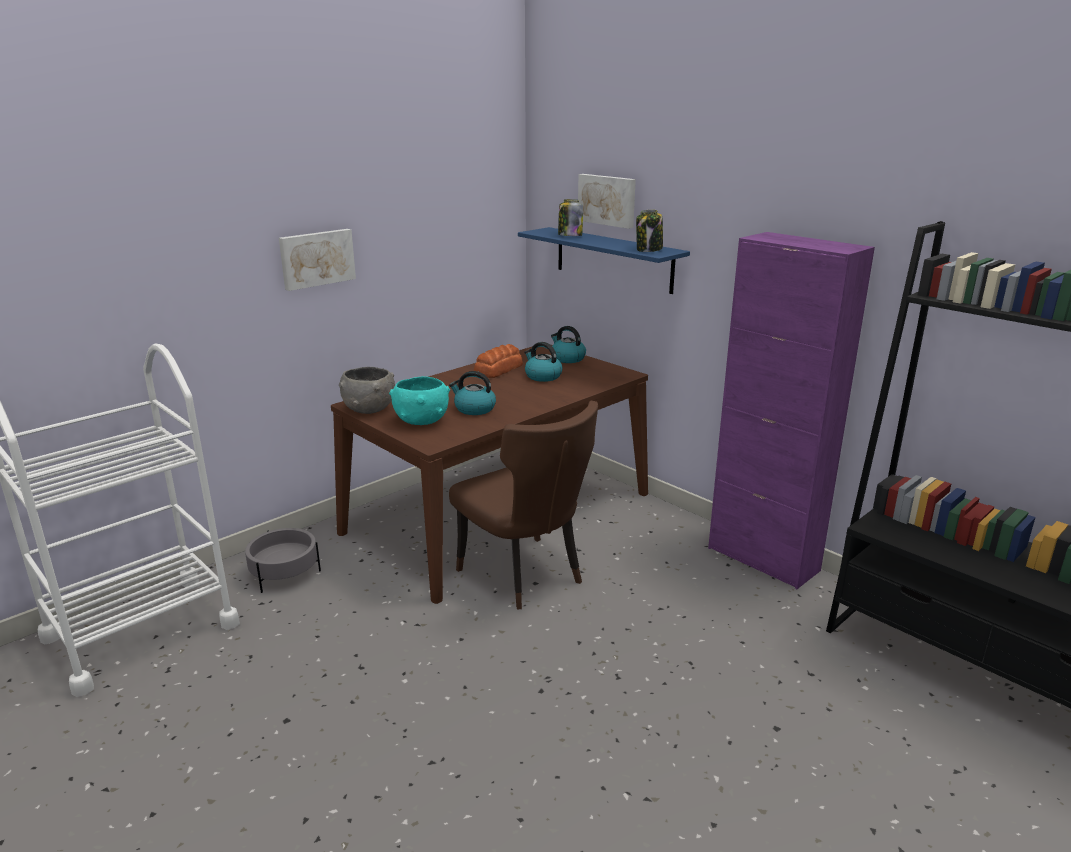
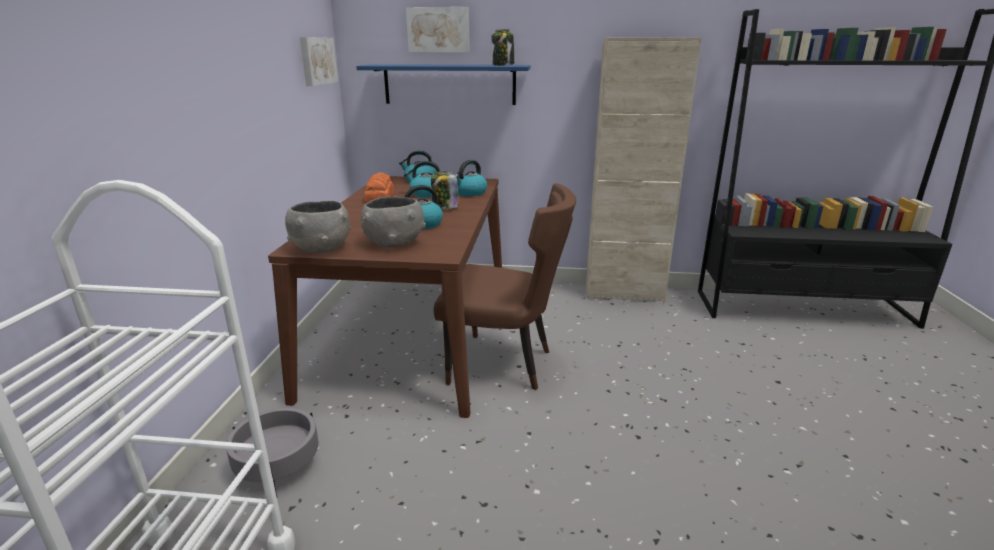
camera: 40 degrees left, 0 degrees up
picture [279,229,356,291] -> picture moved to [300,37,338,86]
turquoise bowl [389,376,450,425] -> grey bowl [361,197,426,247]
jar [558,199,583,236] -> jar moved to [431,171,459,209]
purple cabinet [708,232,875,589] -> beige cabinet [586,38,702,302]
none -> kettle [454,160,487,196]

